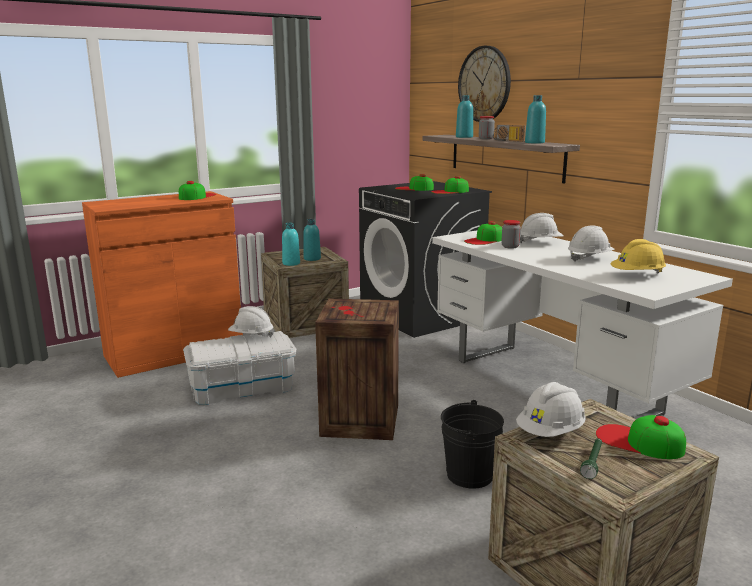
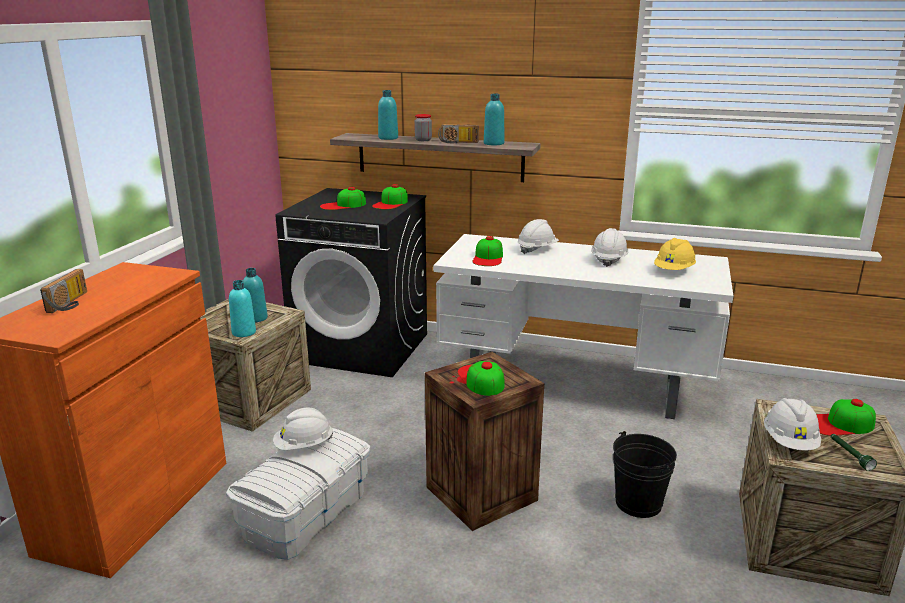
camera: 40 degrees left, 5 degrees up
cap [179,181,216,200] -> cap moved to [458,361,505,396]
wall clock [458,46,511,122] -> none
jar [502,220,521,249] -> none
none -> radio [40,269,87,313]

